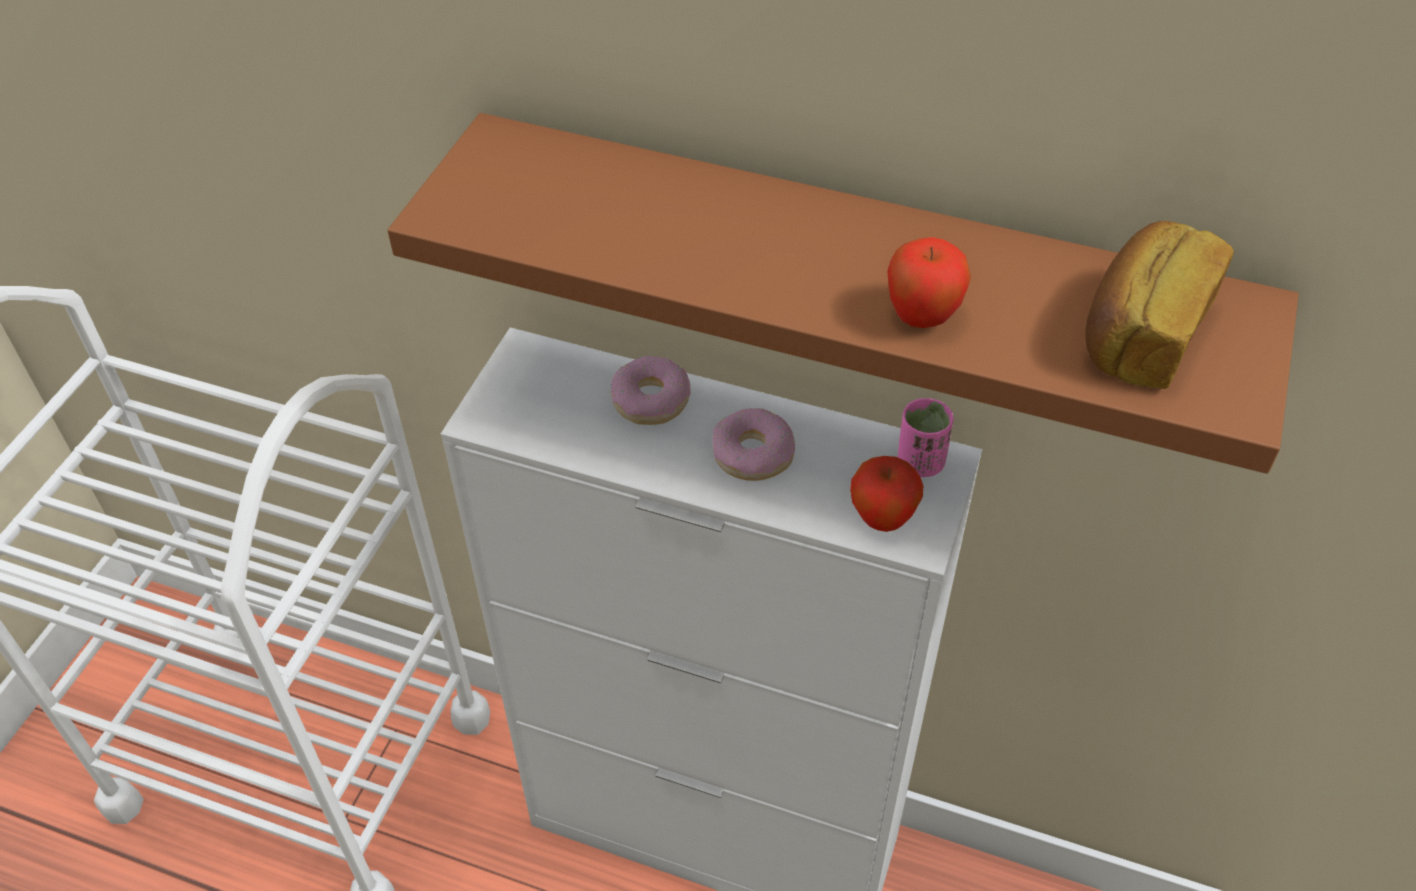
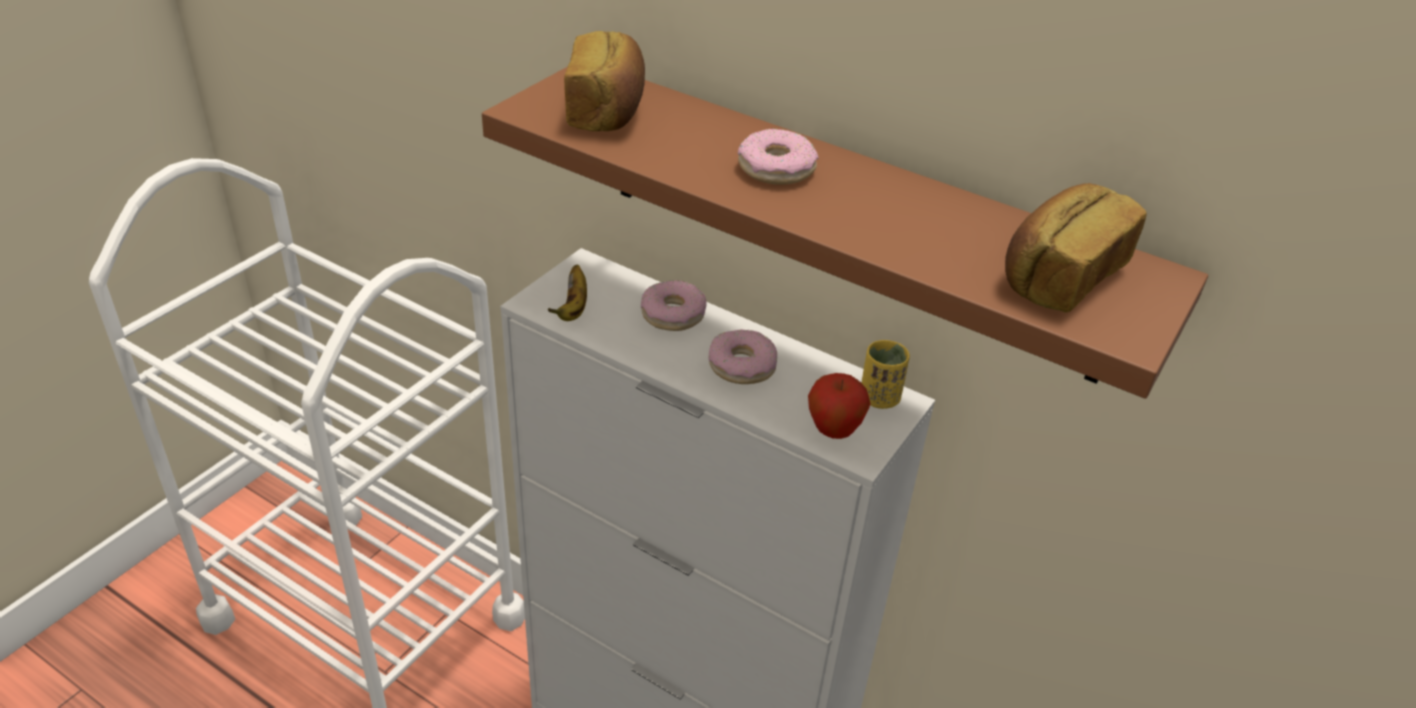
camera: 10 degrees right, 10 degrees down
apple [887,237,971,328] -> none
pink cup [898,398,953,477] -> yellow cup [862,340,910,409]
none -> banana [548,264,587,321]
none -> bread [564,31,645,131]
none -> donut [738,128,818,185]

